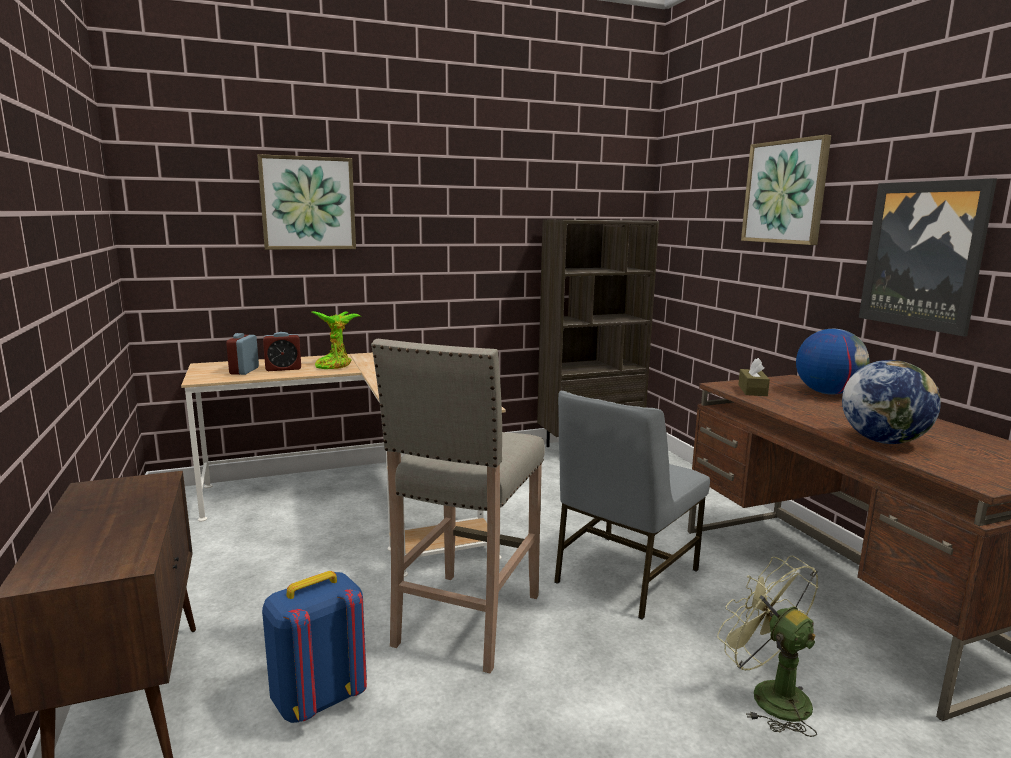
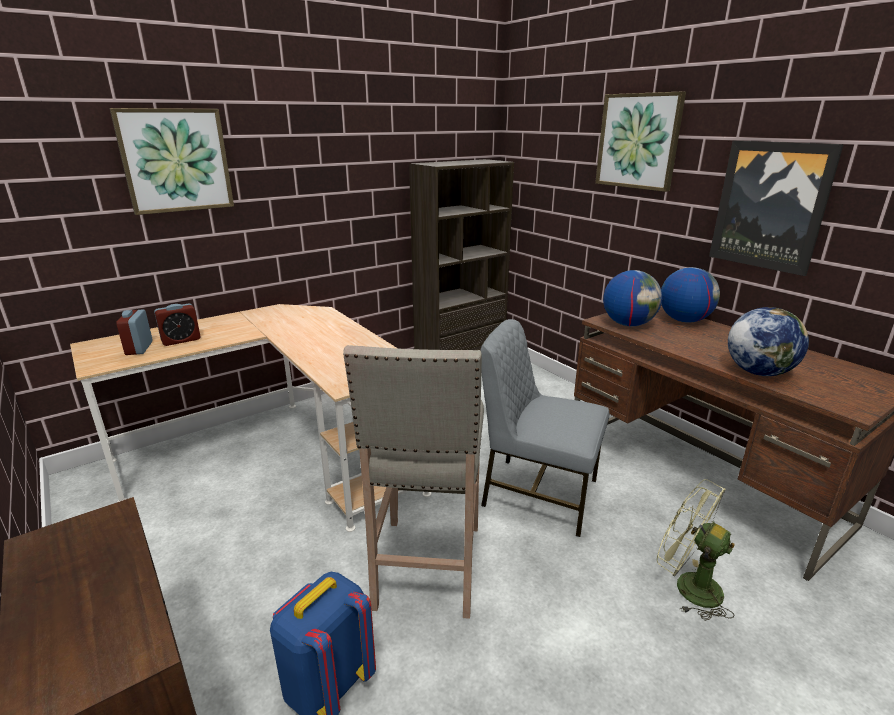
camera: 15 degrees left, 10 degrees up
potted plant [312,311,361,369] -> none
grey chair [554,391,710,620] -> grey chair turned 90 degrees clockwise [480,319,610,537]
brown tissue box [738,358,770,396] -> globe [603,270,662,326]

